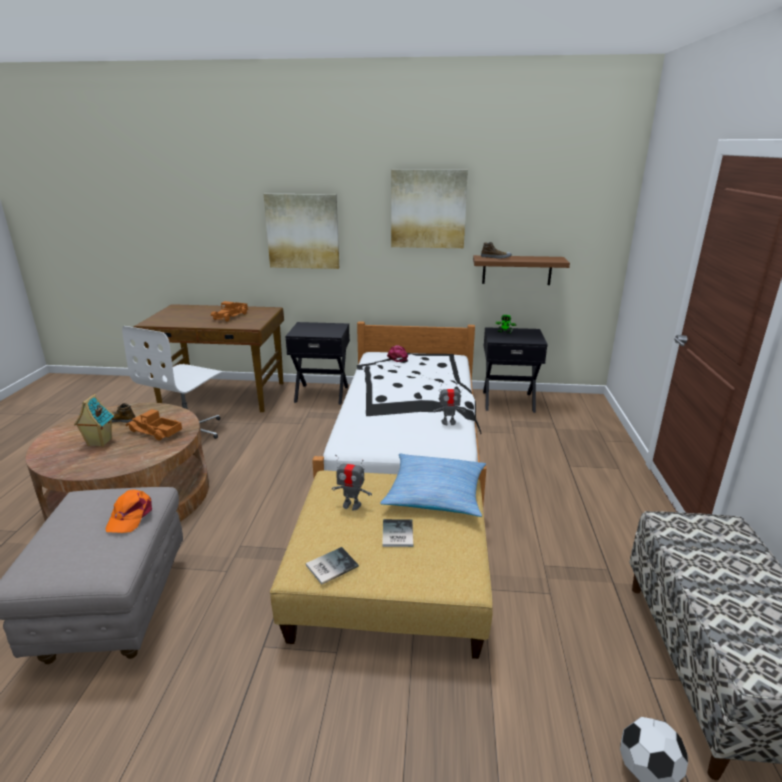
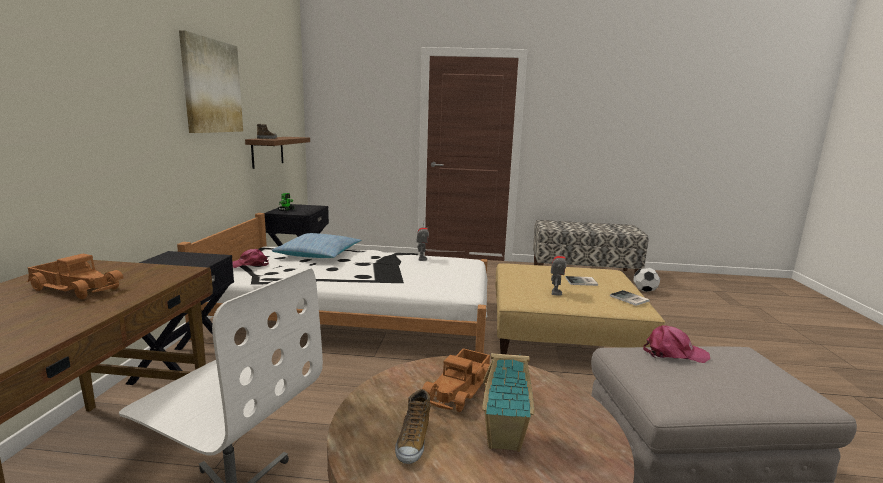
camera: 90 degrees left, 10 degrees down
orange cap [105,489,152,533] -> pink cap [643,325,710,363]
picture [264,194,339,269] -> none
pillow [380,454,486,517] -> pillow moved to [272,233,361,258]

